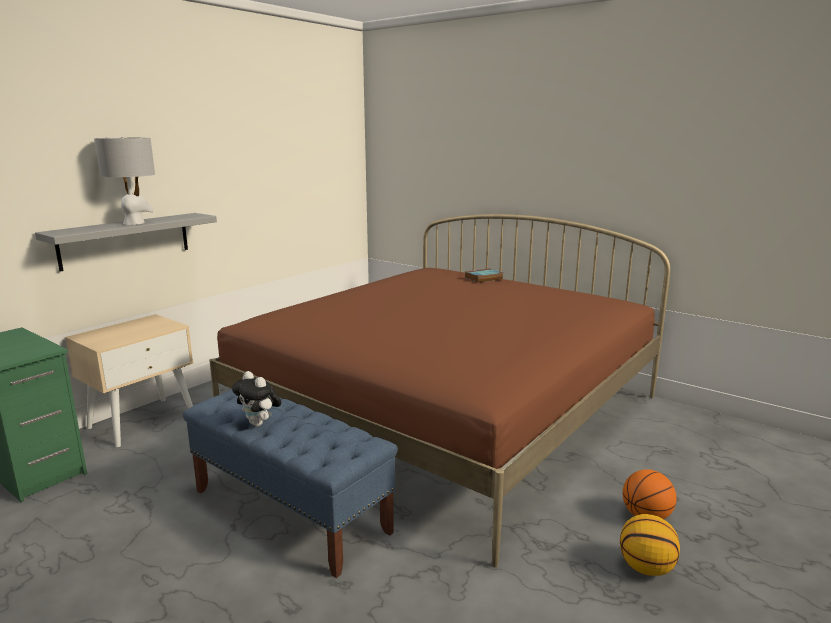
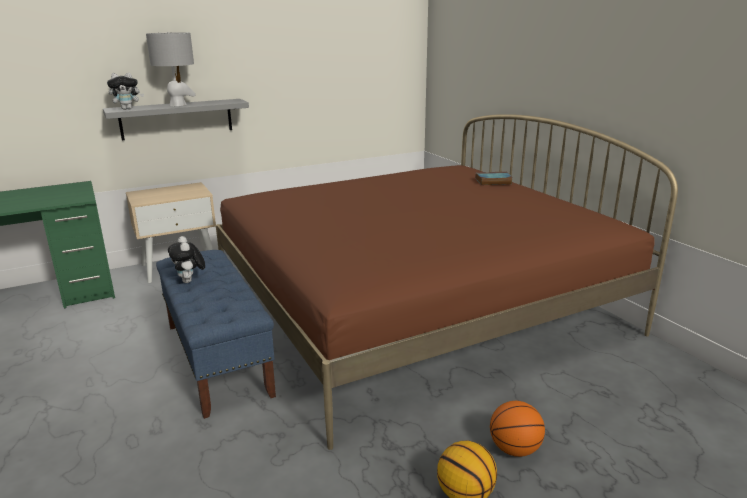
camera: 25 degrees right, 5 degrees up
none -> plush toy [107,73,144,110]

